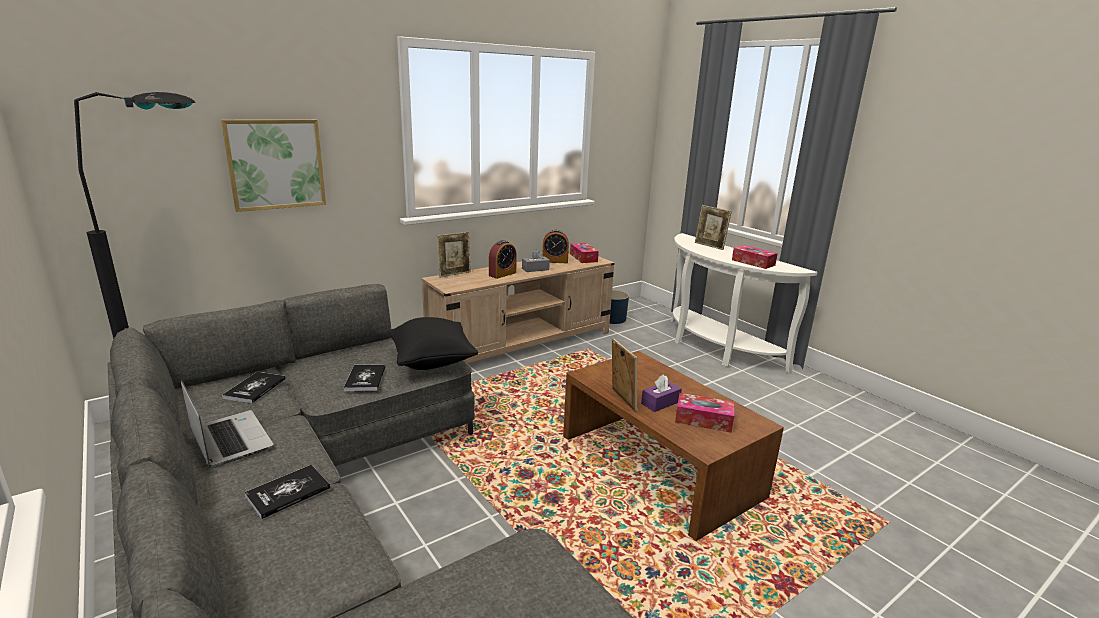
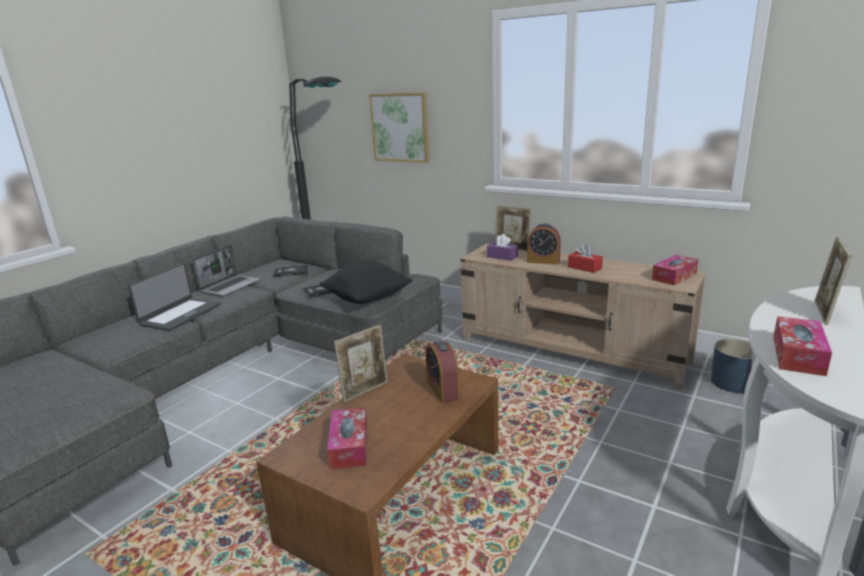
camera: 70 degrees right, 0 degrees up
book [244,465,330,519] -> laptop [128,263,221,331]
grey tissue box [522,249,550,272] -> red tissue box [568,244,603,273]
alarm clock [542,230,569,263] -> alarm clock moved to [426,340,460,403]
purple tissue box [641,374,682,412] -> purple tissue box moved to [487,234,518,261]

